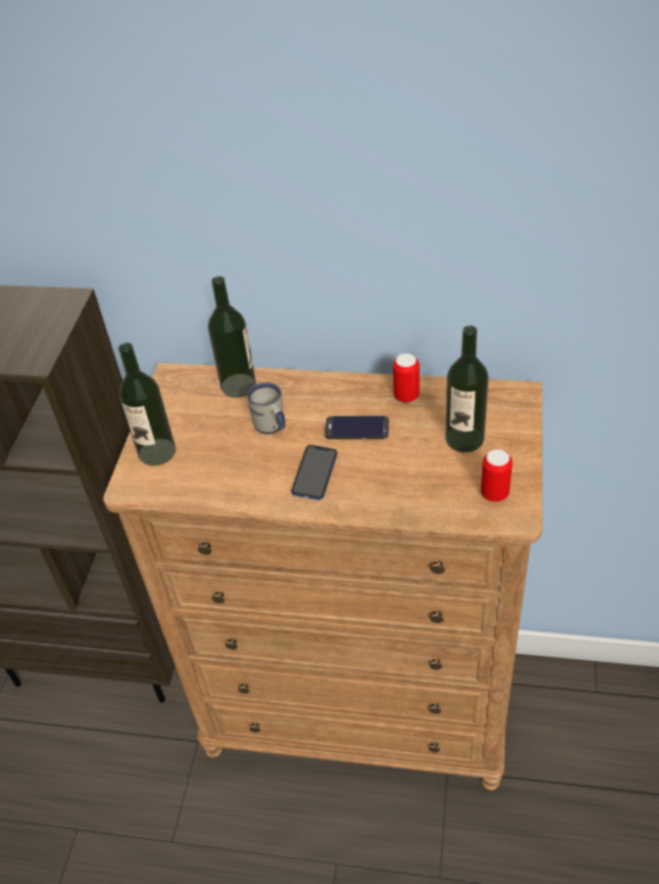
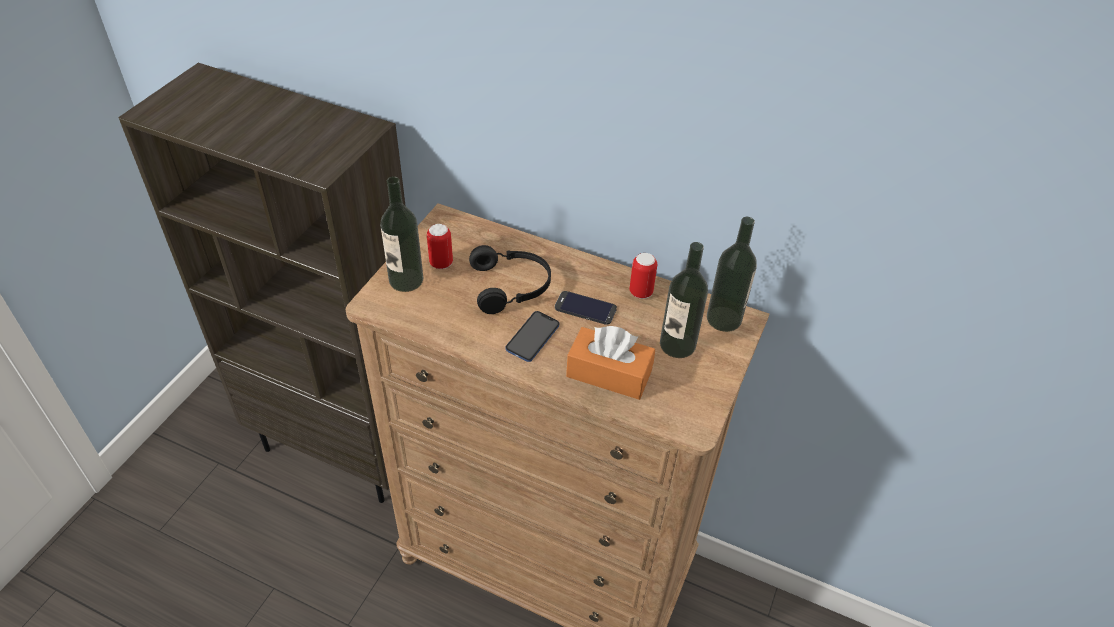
camera: 10 degrees right, 0 degrees up
bottle [208,276,256,398] -> bottle moved to [707,217,757,332]
white mug [247,382,285,434] -> black headphones [469,245,551,314]
can [481,449,513,502] -> can moved to [427,224,453,269]
none -> orange tissue box [566,326,655,400]

